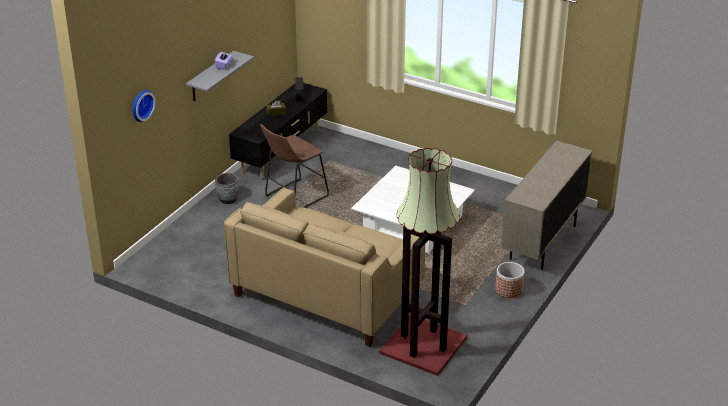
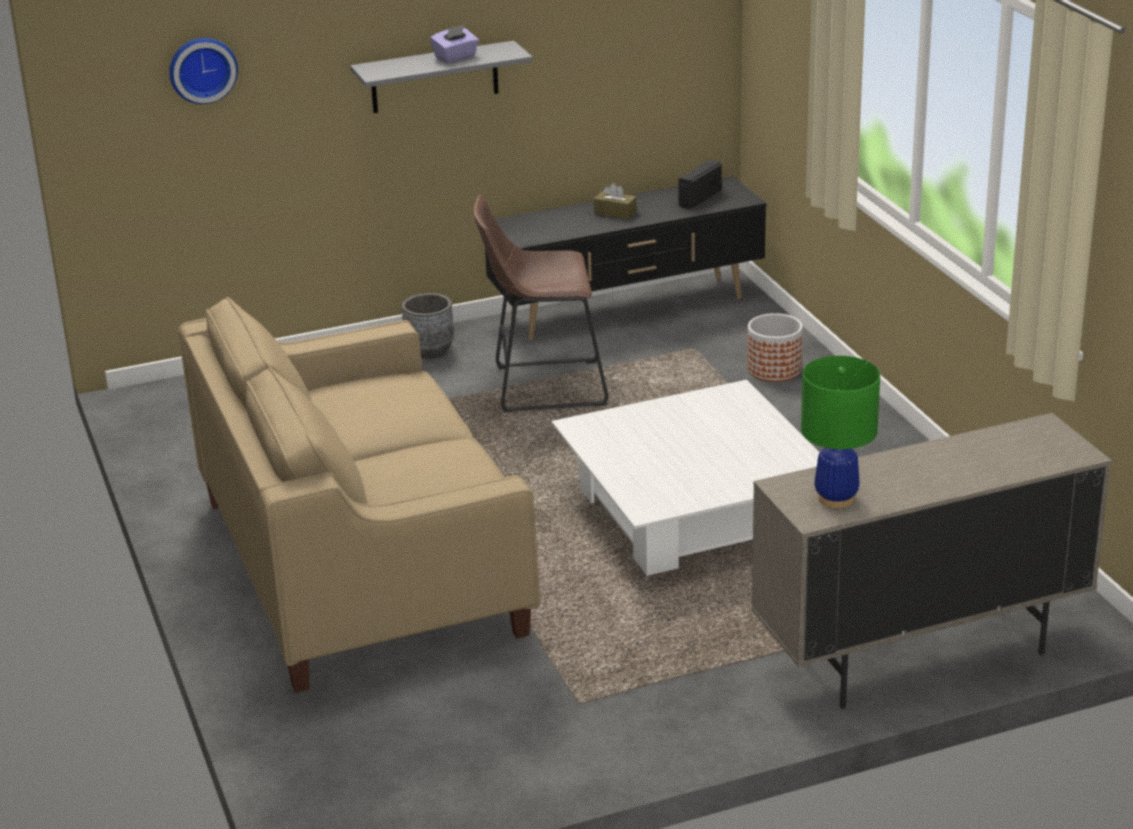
camera: 40 degrees right, 5 degrees down
floor lamp [379,148,467,376] -> none
planter [495,262,525,298] -> planter moved to [747,313,803,382]
none -> green table lamp [801,356,880,508]

